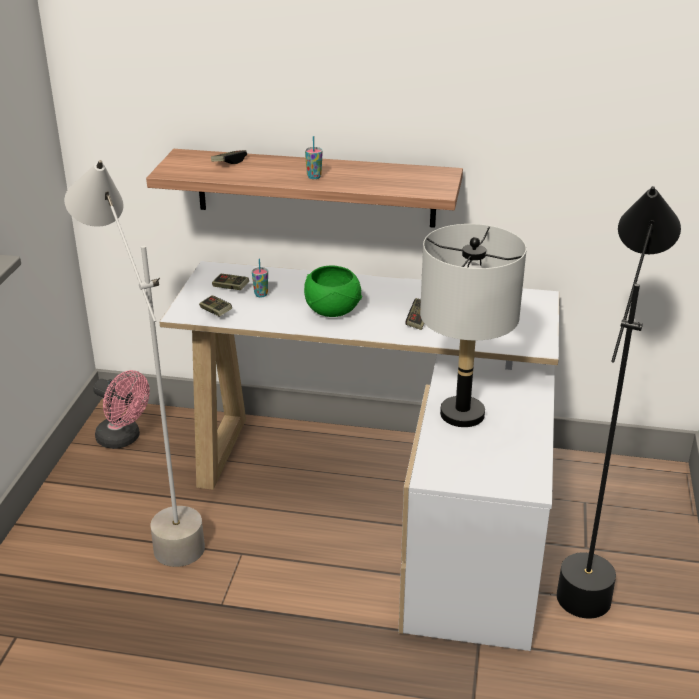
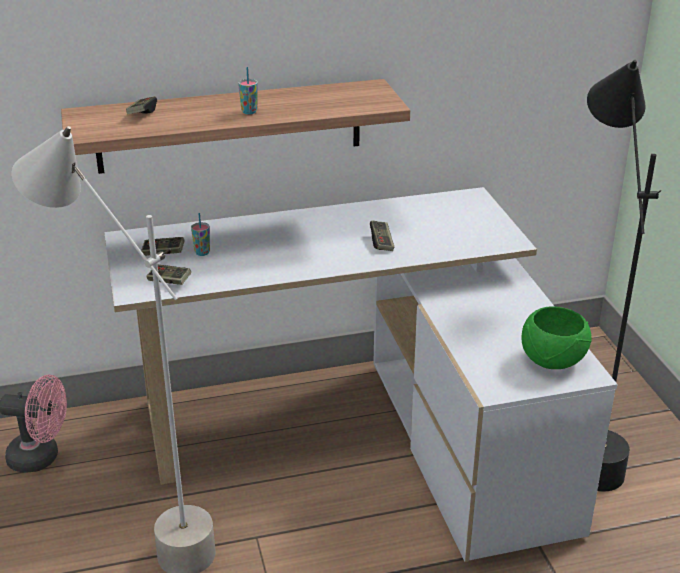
camera: 25 degrees left, 0 degrees up
green bowl [304,265,362,317] -> green bowl moved to [521,307,592,369]
grey table lamp [420,224,527,427] -> none

